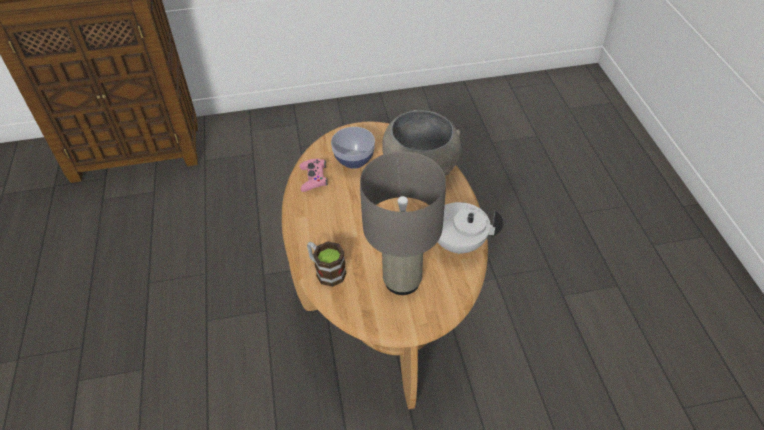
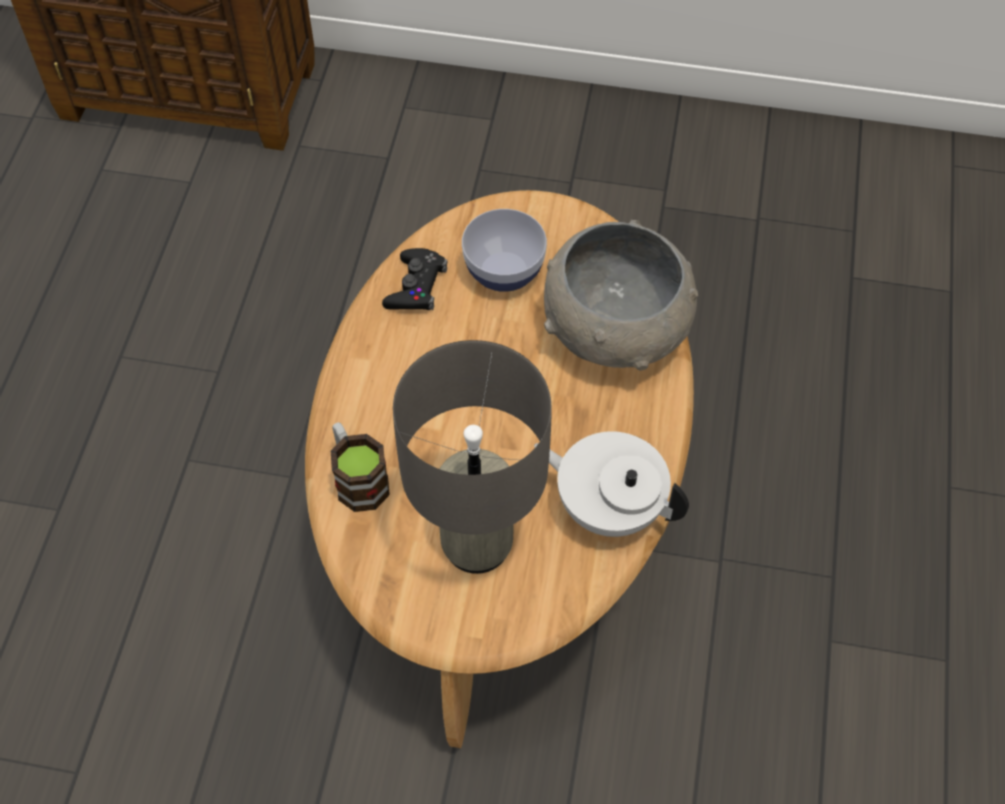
camera: 20 degrees right, 10 degrees up
pink game controller [300,159,328,192] -> black game controller [382,248,447,310]

